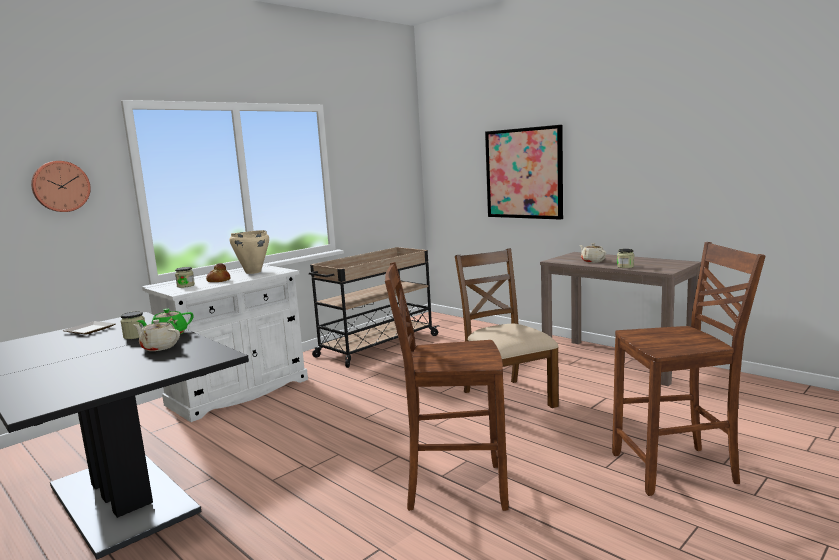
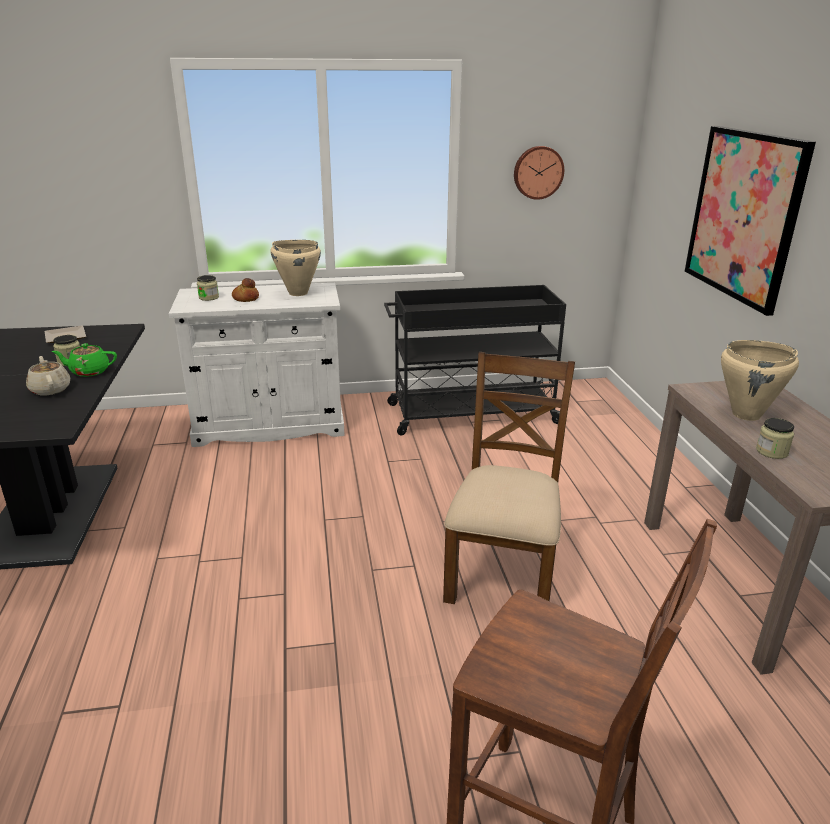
camera: 35 degrees right, 15 degrees up
wall clock [31,161,91,212] -> wall clock moved to [514,146,564,200]
beige cart [309,247,439,368] -> black cart [384,285,566,436]
brown chair [385,262,509,511] -> none
beige teapot [580,243,606,263] -> beige cooking pot [721,340,799,421]

